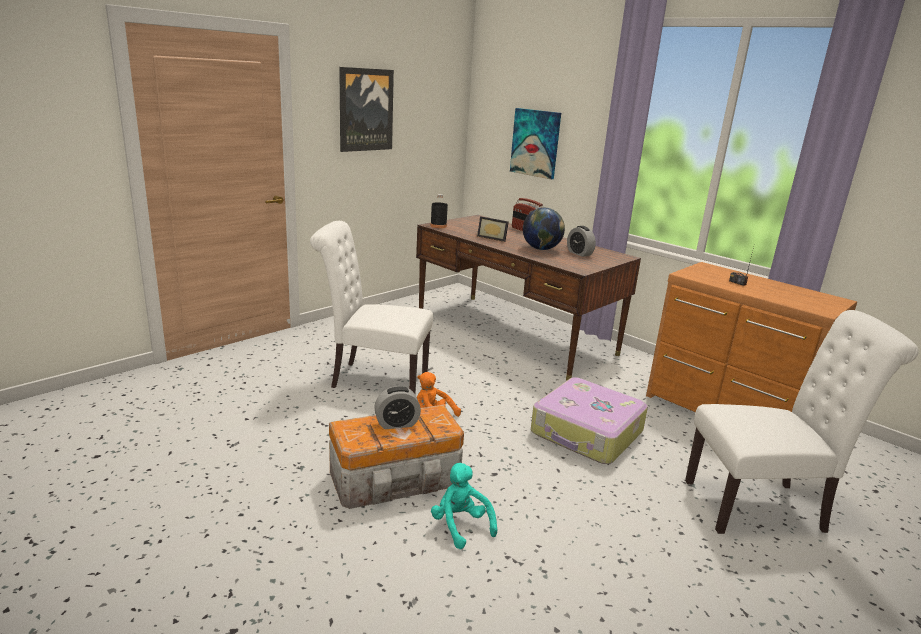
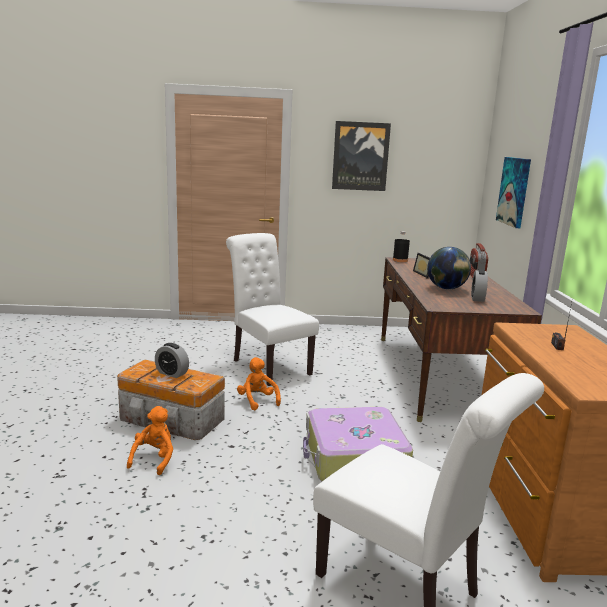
camera: 45 degrees right, 5 degrees down
turquoise plush toy [431,463,497,549] -> orange plush toy [127,406,173,475]

